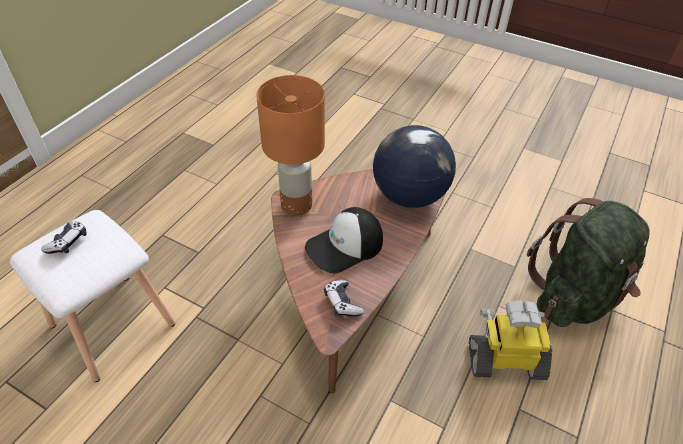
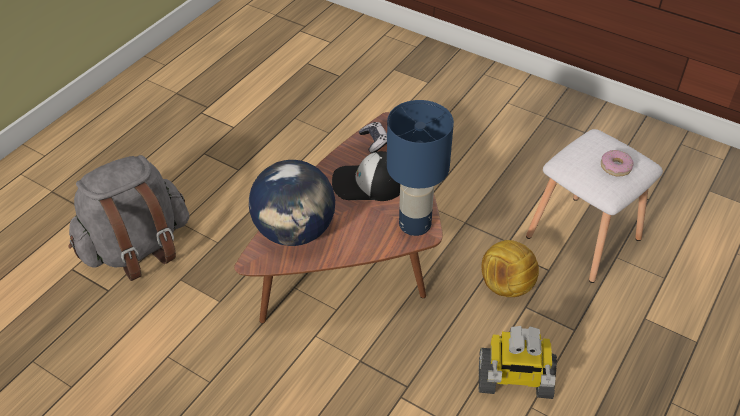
camera: 175 degrees left, 0 degrees up
game controller [41,221,87,254] -> donut [601,150,634,177]
orange table lamp [257,75,325,216] -> blue table lamp [387,100,454,236]
cap [305,207,383,274] -> cap turned 150 degrees counterclockwise [332,151,400,201]
toy robot [469,300,552,380] -> toy robot moved to [479,326,557,399]
green backpack [527,198,650,327] -> grey backpack [69,155,189,281]
none -> football [481,240,539,297]

